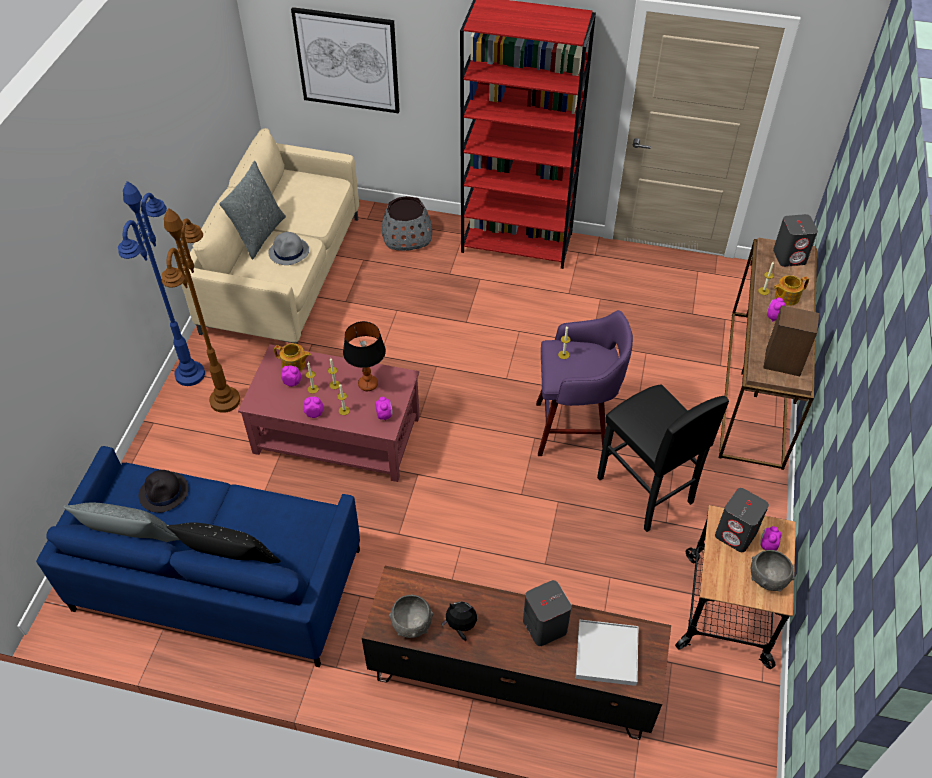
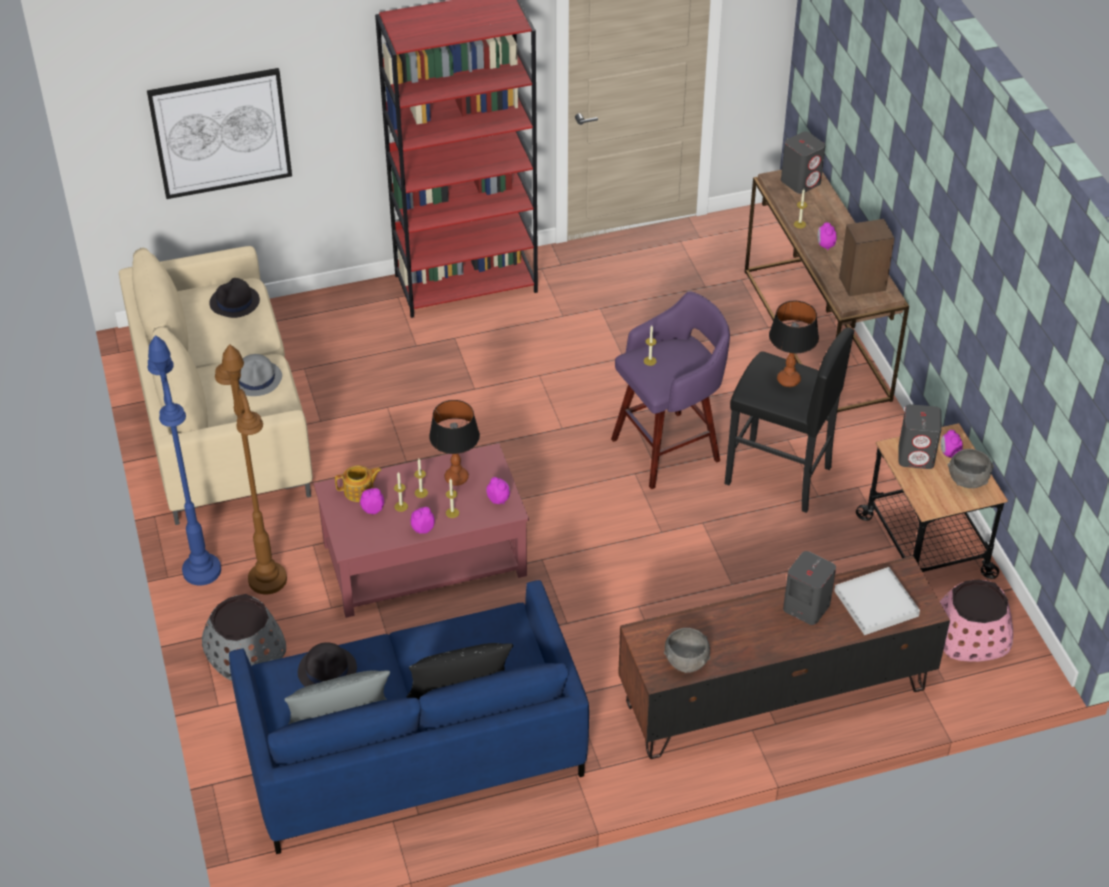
camera: 30 degrees left, 5 degrees down
grey pillow [219,161,286,260] -> none
grey planter [382,196,432,251] -> grey planter moved to [202,594,286,681]
plush toy [441,602,477,641] -> none
teapot [774,275,809,306] -> none
none -> black hat [209,278,260,318]
none -> table lamp [769,301,819,387]
none -> pink planter [940,579,1013,662]

